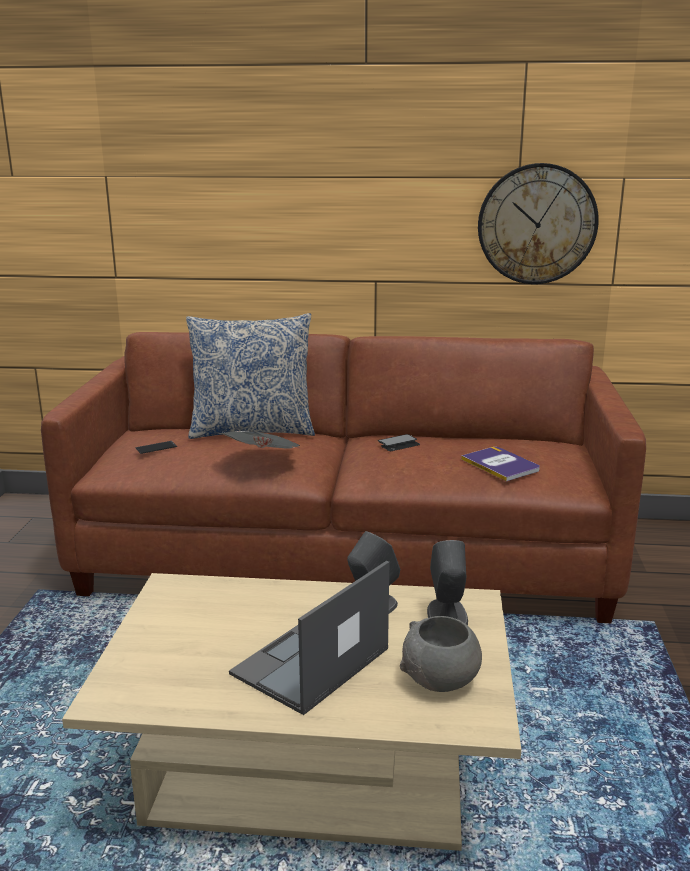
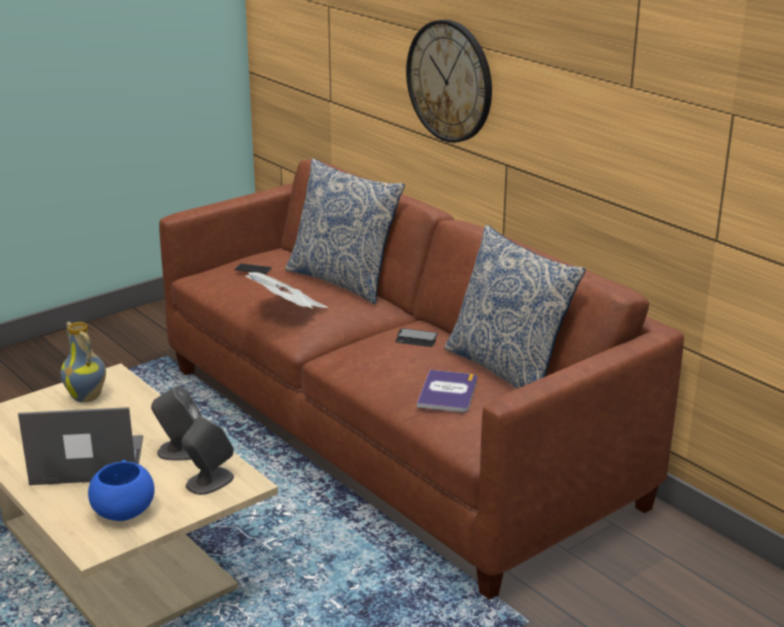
camera: 45 degrees right, 5 degrees up
grey bowl [400,616,482,692] -> blue bowl [88,460,155,521]
wall clock [478,163,599,284] -> wall clock moved to [406,20,492,143]
none -> vase [60,322,106,402]
none -> pillow [444,225,586,389]

